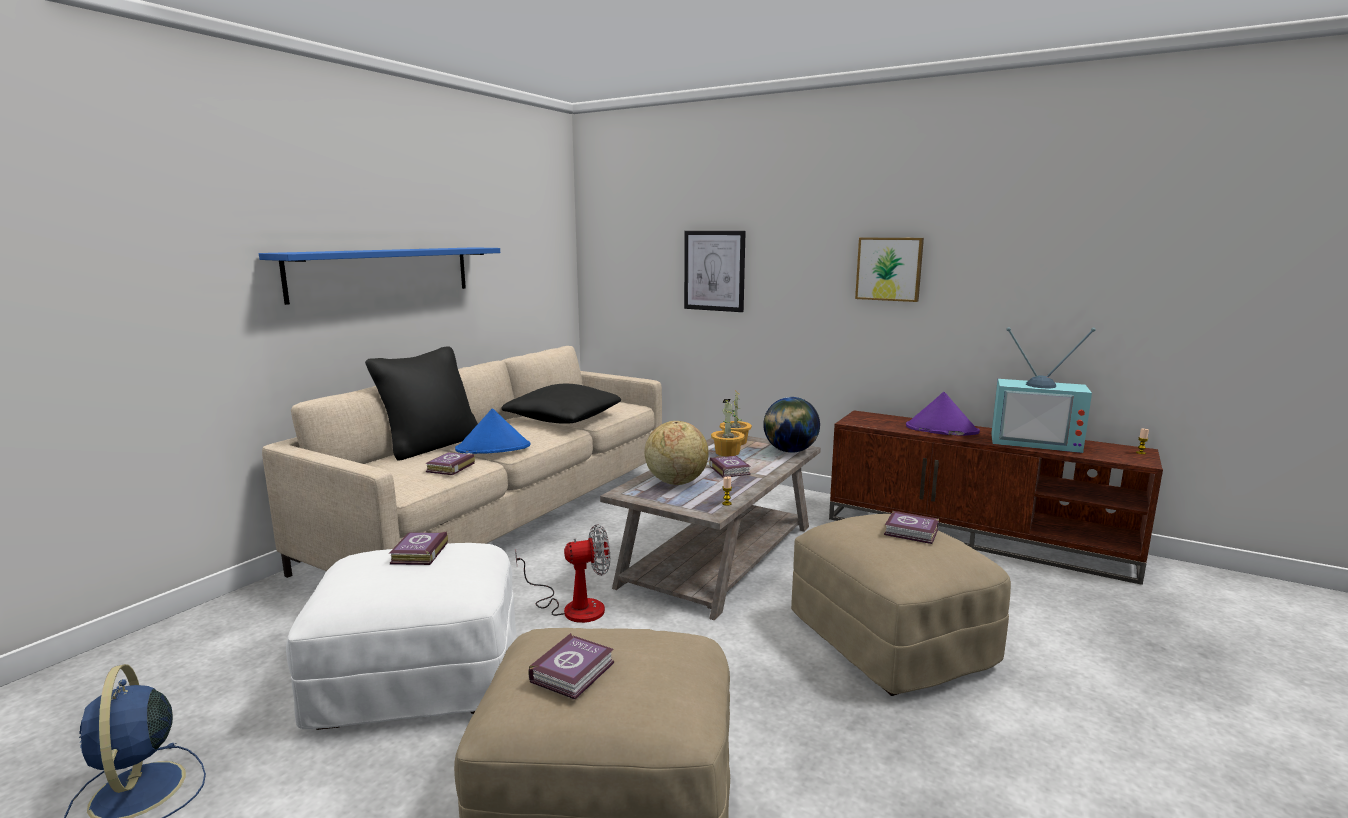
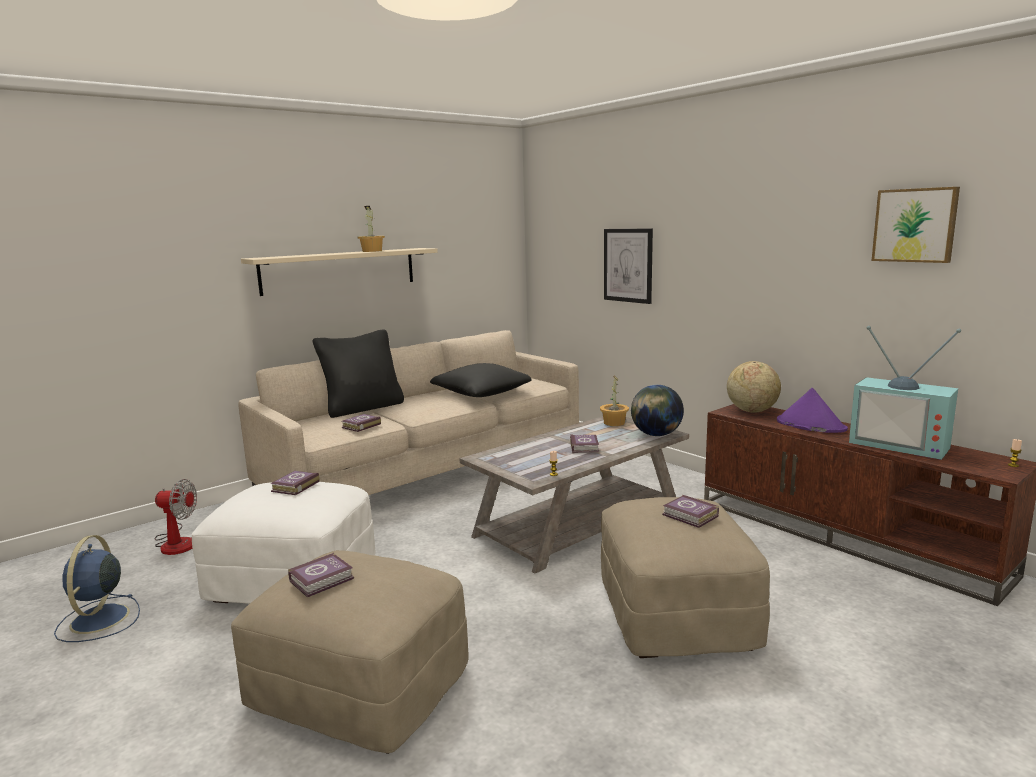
camera: 20 degrees right, 0 degrees up
blue shelf [259,247,500,305] -> beige shelf [241,248,438,296]
blue hat [455,408,531,454] -> none
fan [515,524,610,623] -> fan moved to [155,479,197,555]
globe [645,421,709,485] -> globe moved to [727,361,781,413]
potted plant [711,399,745,456] -> potted plant moved to [358,206,385,252]
picture [855,238,924,302] -> picture moved to [871,187,960,263]

